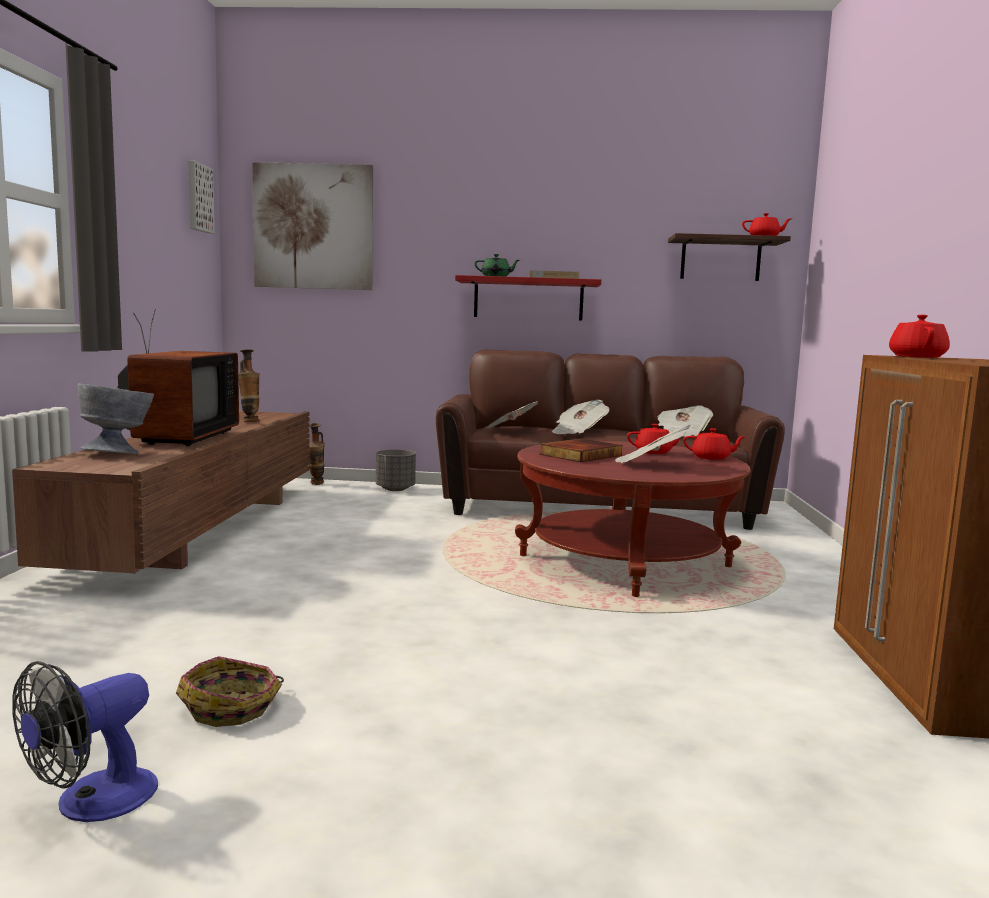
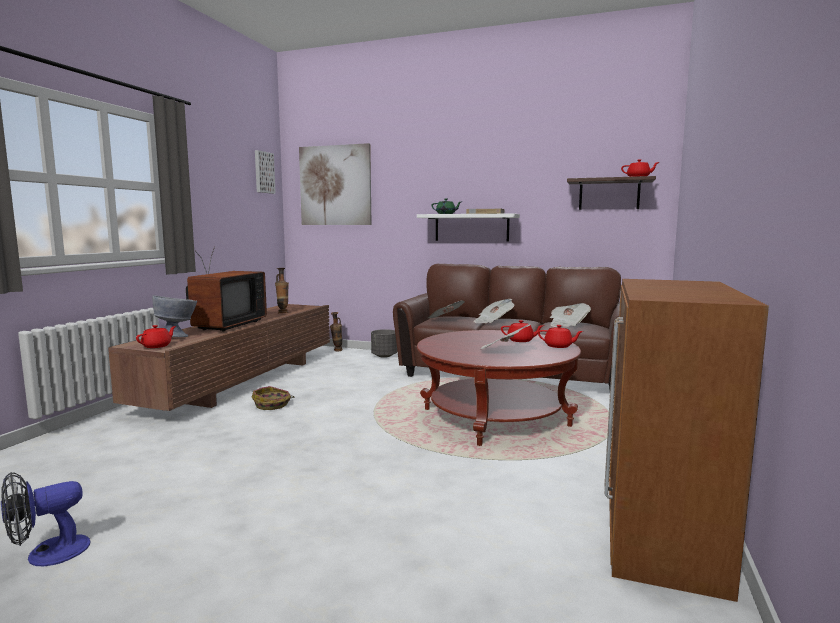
camera: 15 degrees right, 0 degrees up
basket [176,656,284,727] -> basket moved to [251,386,294,410]
red shelf [455,275,601,320] -> white shelf [417,214,520,241]
book [539,438,622,463] -> none
red teapot [889,315,950,358] -> red teapot moved to [136,325,176,348]

